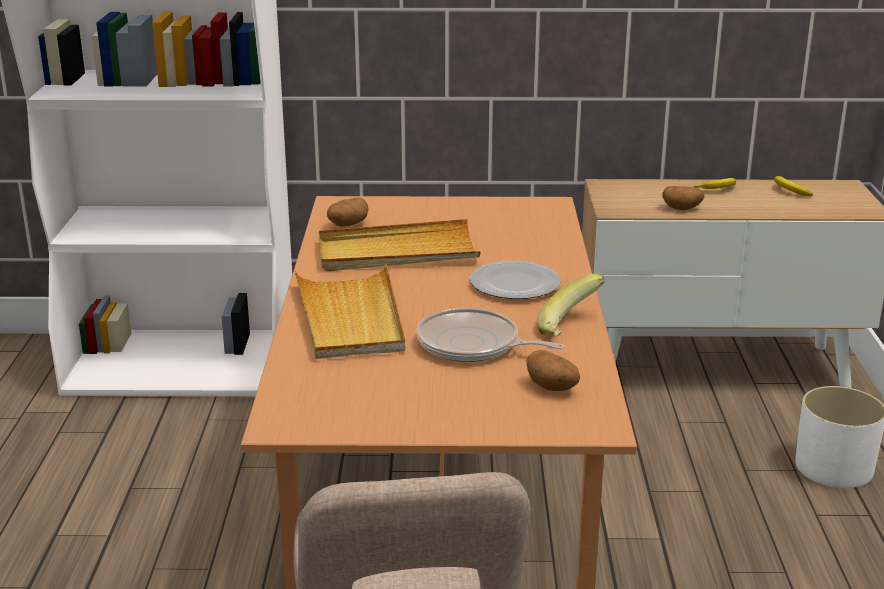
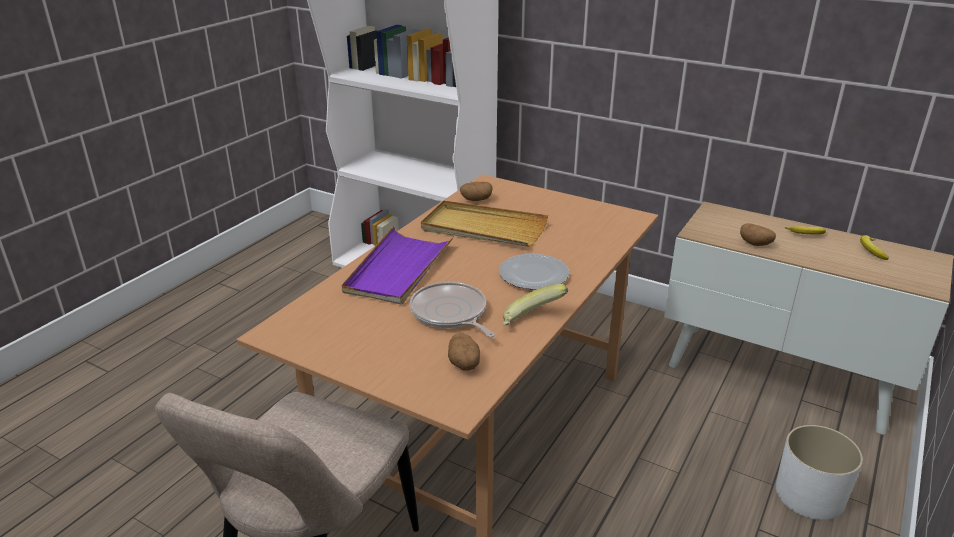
camera: 30 degrees right, 5 degrees up
beige tray [294,264,405,359] -> purple tray [342,226,454,305]

